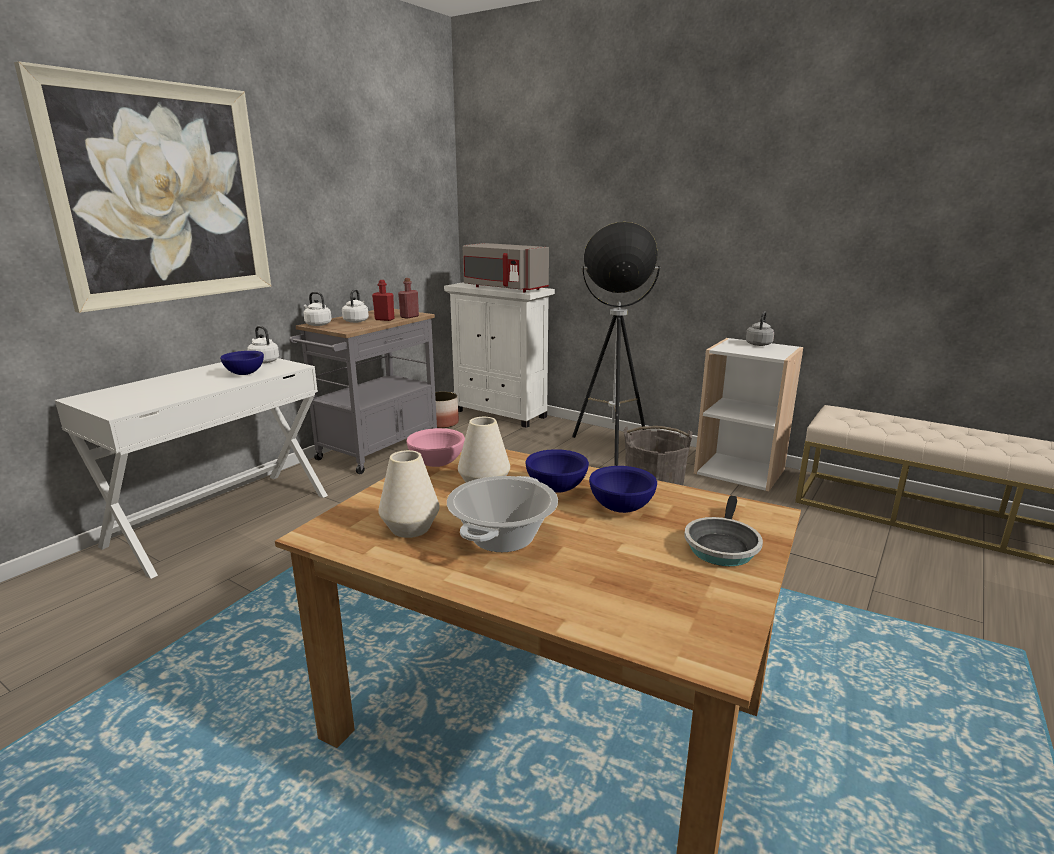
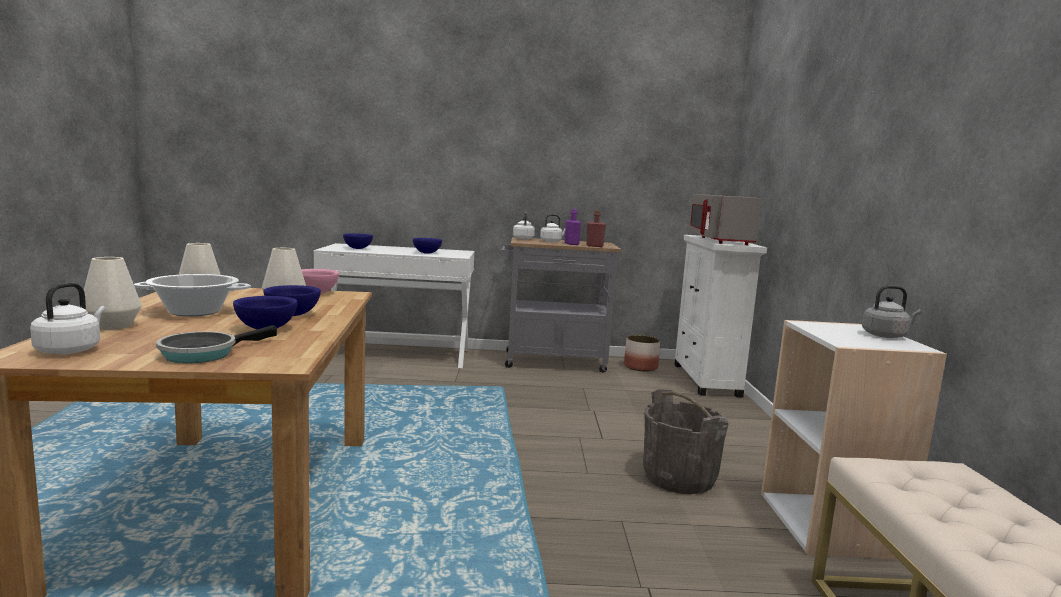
camera: 55 degrees right, 10 degrees down
picture [14,61,271,313] -> none
white kettle [247,326,279,364] -> white kettle moved to [30,283,106,355]
red bottle [372,280,394,321] -> purple bottle [565,209,581,245]
floor lamp [572,222,660,466] -> none
frying pan [684,495,763,566] -> frying pan turned 45 degrees counterclockwise [156,325,277,363]
none -> white vase [79,257,142,330]
none -> blue bowl [343,233,373,249]

